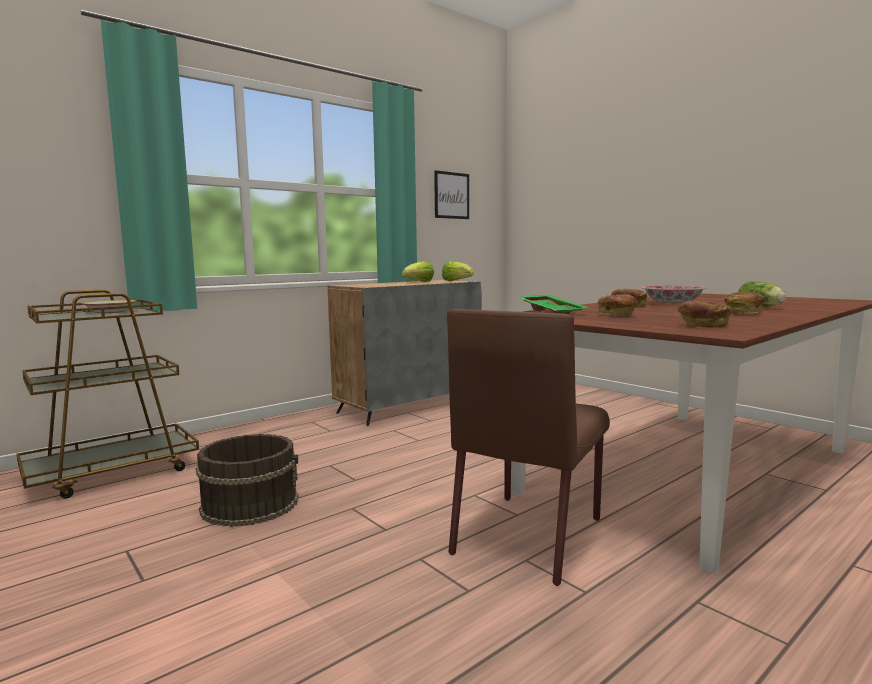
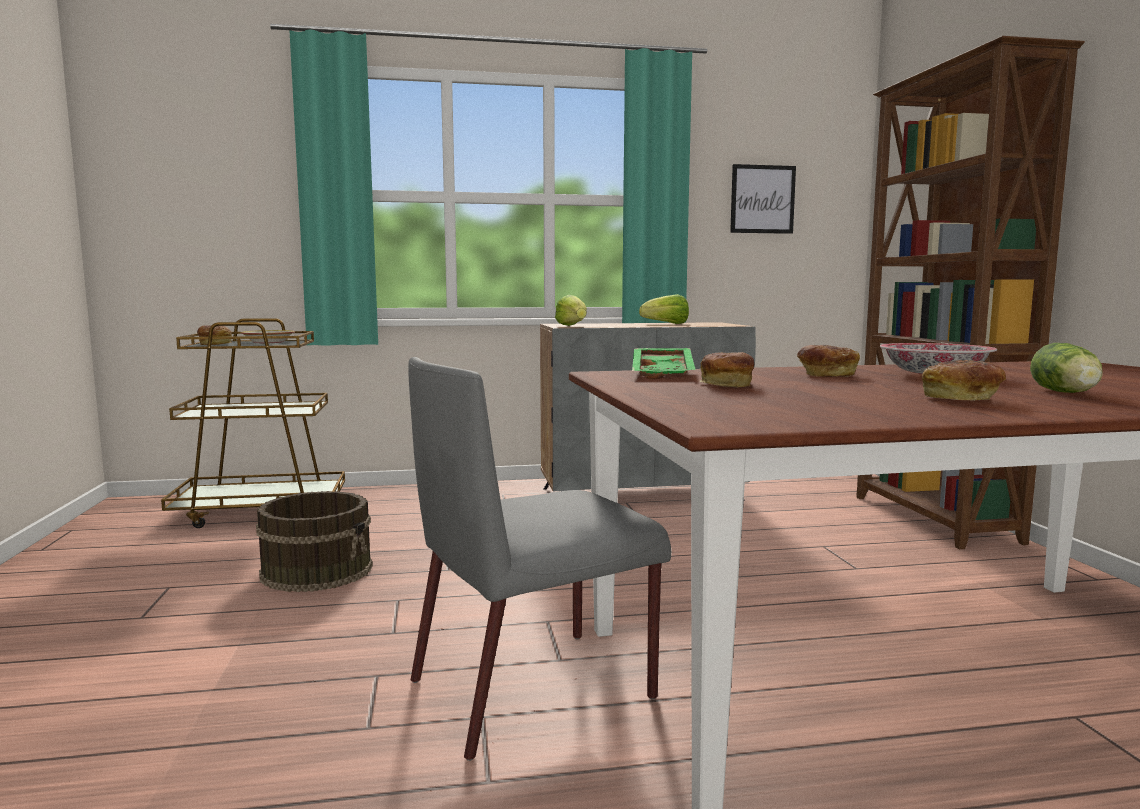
camera: 30 degrees right, 0 degrees up
lettuce [442,261,474,281] -> lettuce moved to [555,295,587,326]
brown chair [447,309,610,586] -> grey chair [408,357,671,761]
bread [678,301,732,327] -> bread moved to [197,325,232,345]
none -> brown bookcase [856,36,1085,549]

